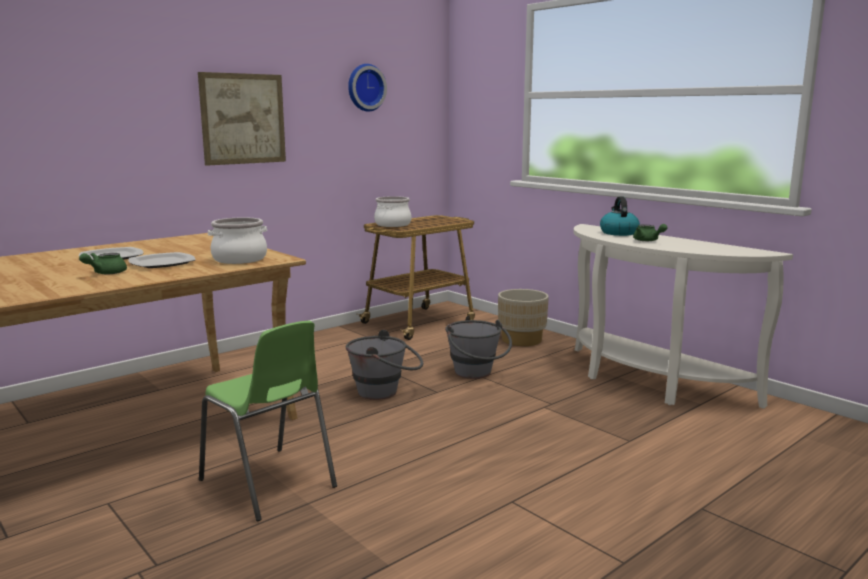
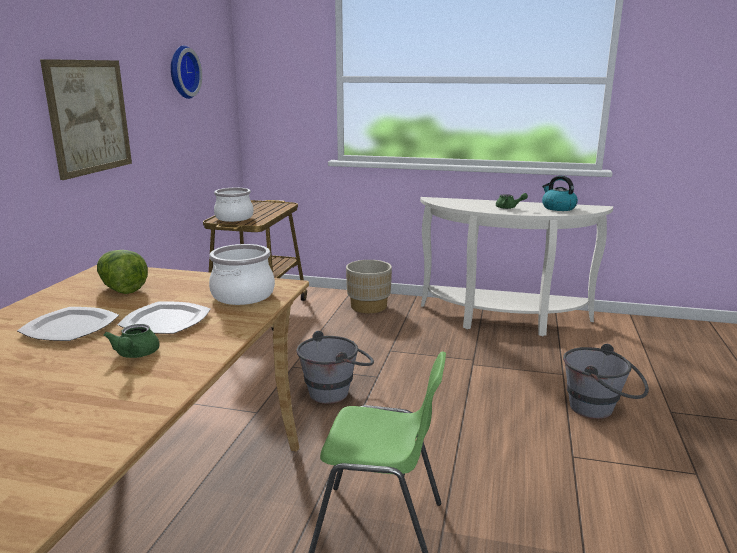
camera: 35 degrees left, 5 degrees up
grey bucket [445,320,512,379] -> grey bucket moved to [563,344,649,419]
kettle [600,196,640,236] -> kettle moved to [542,176,578,211]
none -> lettuce [97,250,148,294]

